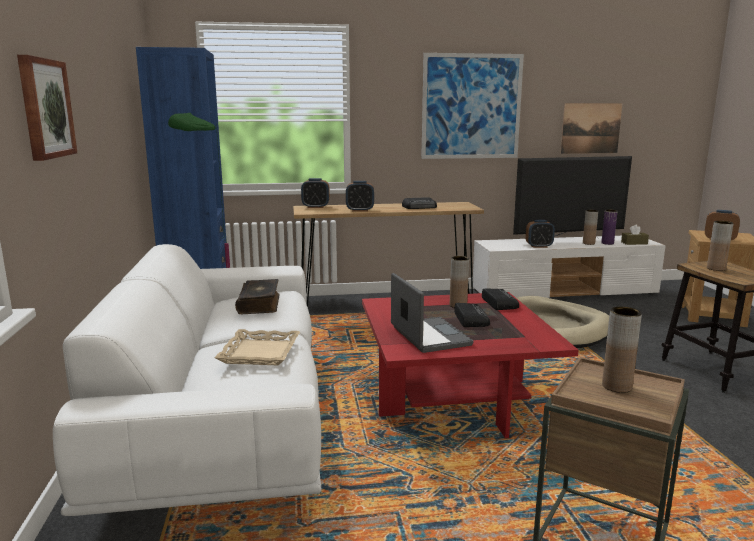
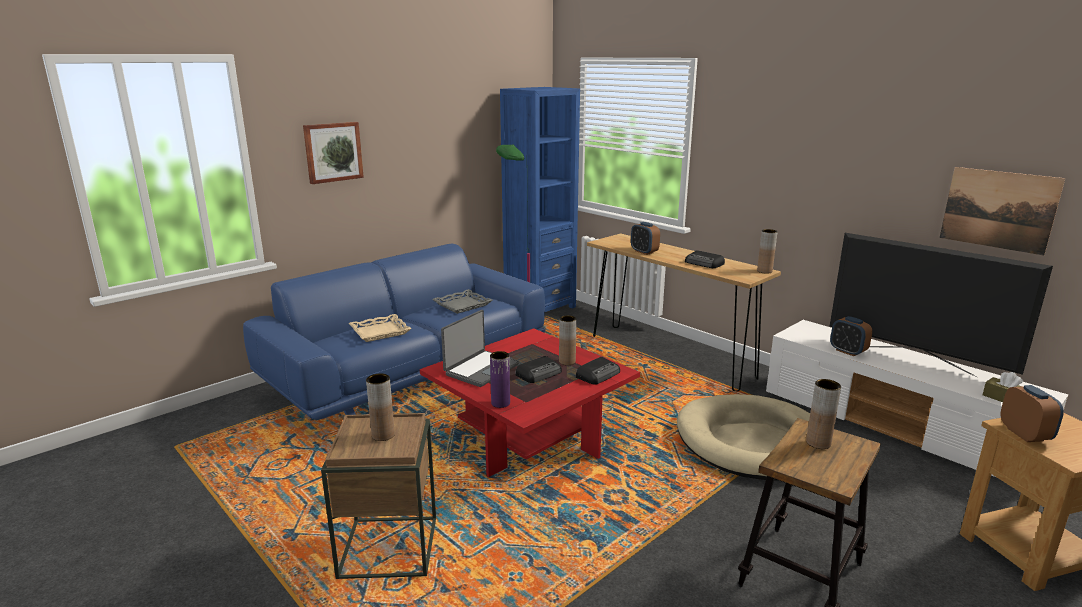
camera: 55 degrees right, 5 degrees up
white sofa [53,244,321,516] -> blue sofa [243,243,545,420]
book [235,279,280,314] -> grey tray [432,289,492,314]
alarm clock [301,178,330,208] -> none
picture [421,53,524,159] -> none
brown vase [583,210,598,245] -> brown vase moved to [757,229,777,274]
purple vase [601,210,618,245] -> purple vase moved to [490,351,510,408]

